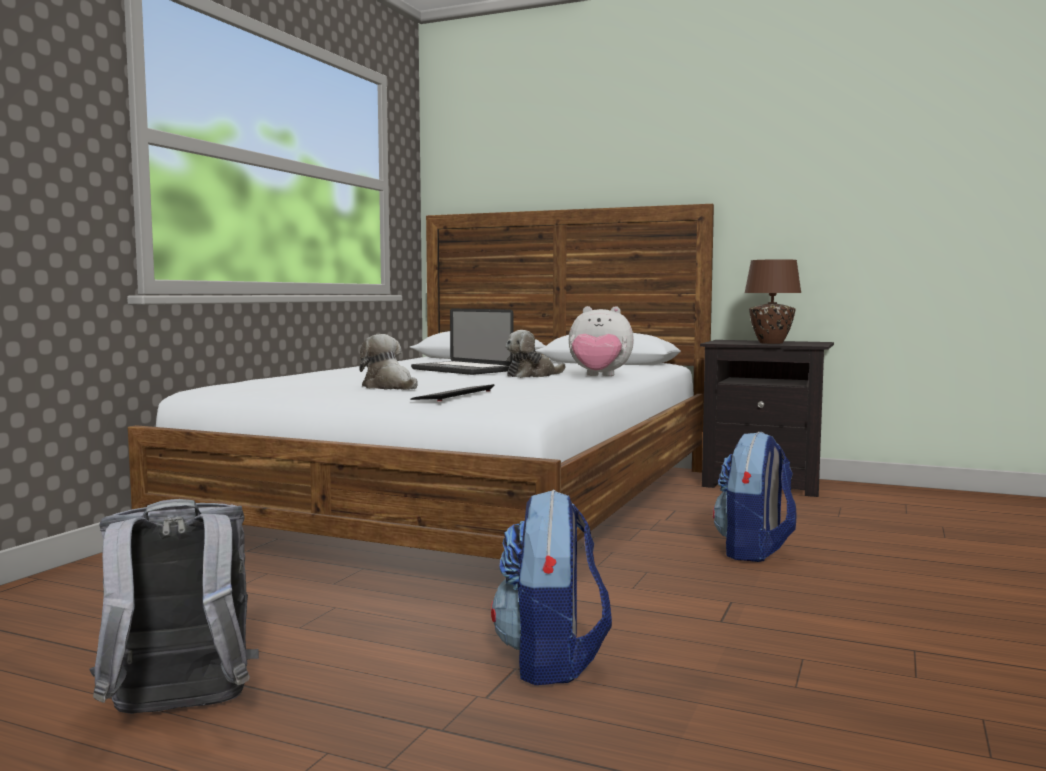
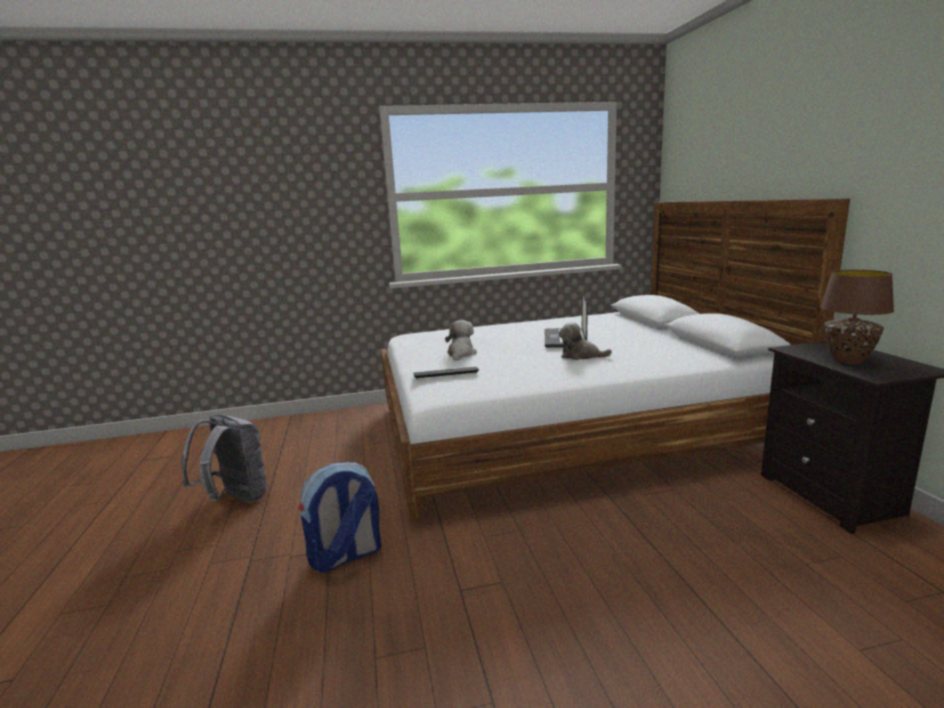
camera: 55 degrees right, 10 degrees up
plush toy [569,306,634,376] -> none
backpack [713,432,796,562] -> none

